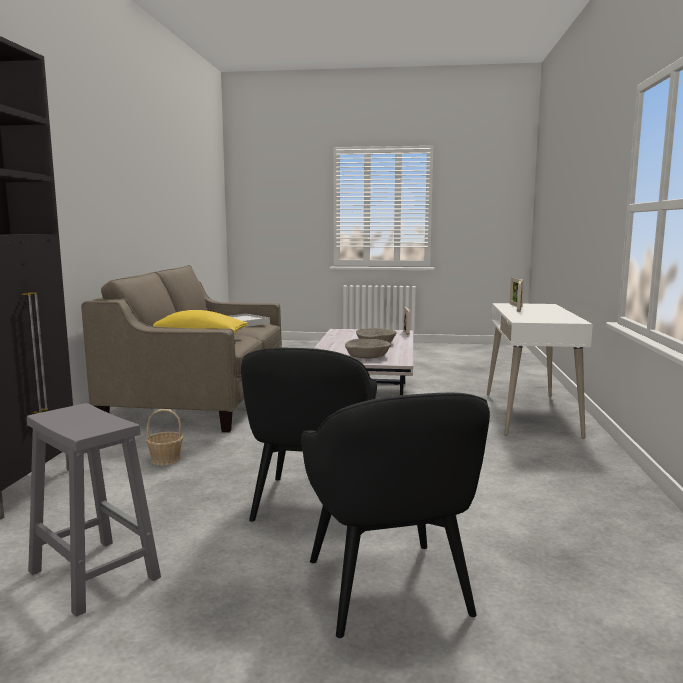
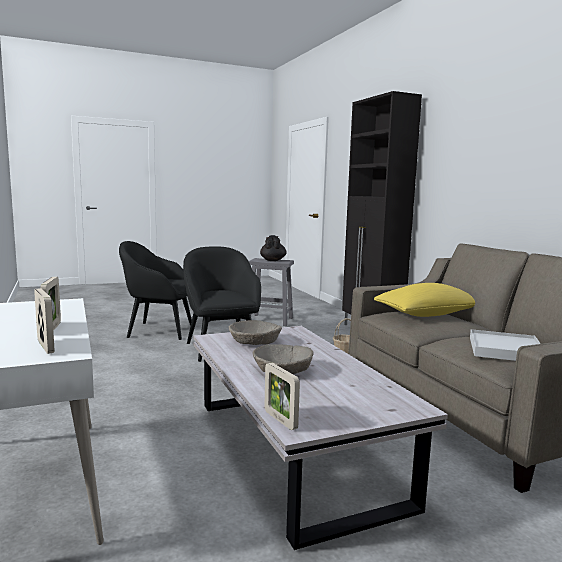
camera: 150 degrees right, 0 degrees up
black armchair [301,393,490,638] -> black armchair turned 45 degrees counterclockwise [119,241,192,340]
none -> black teapot [260,235,286,261]

